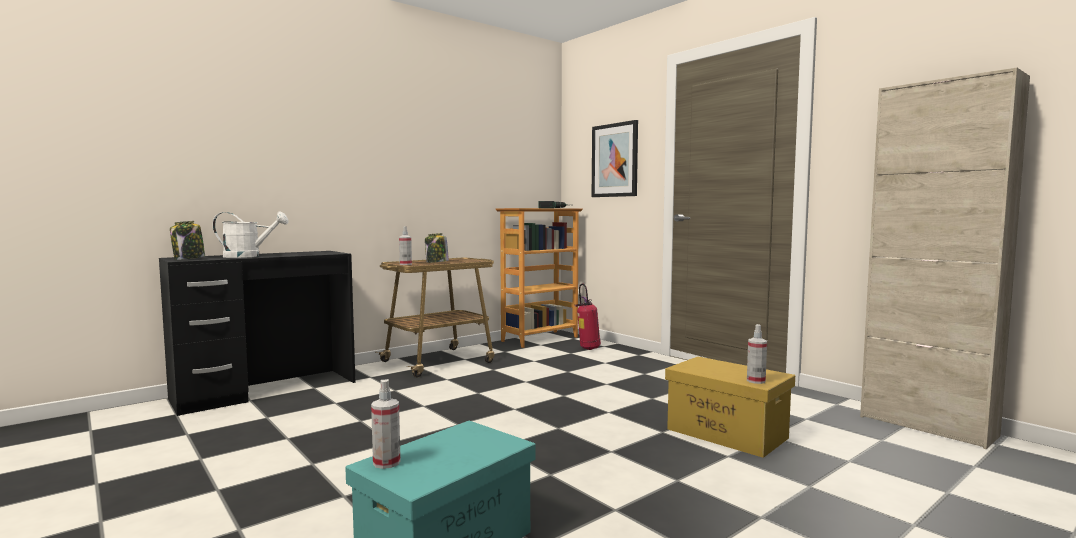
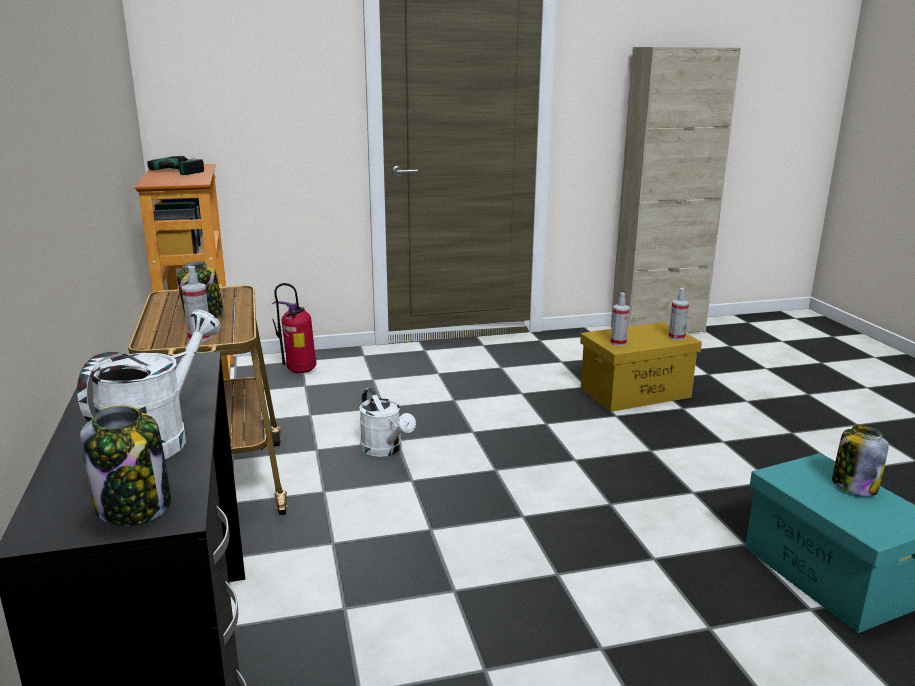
camera: 65 degrees left, 15 degrees up
spray bottle [371,379,400,469] -> spray bottle moved to [610,292,630,346]
picture [592,120,638,197] -> none
none -> white watering can [359,388,416,457]
none -> jar [832,425,889,496]

